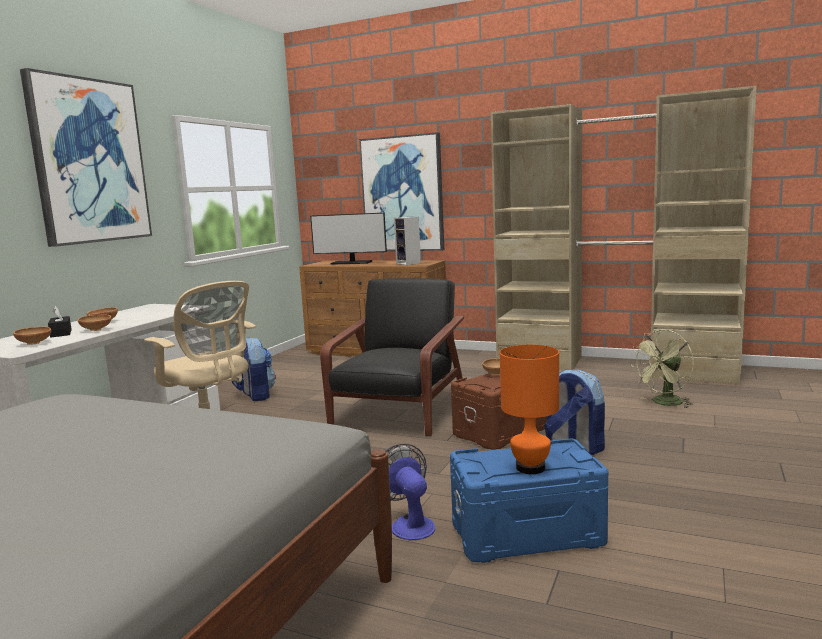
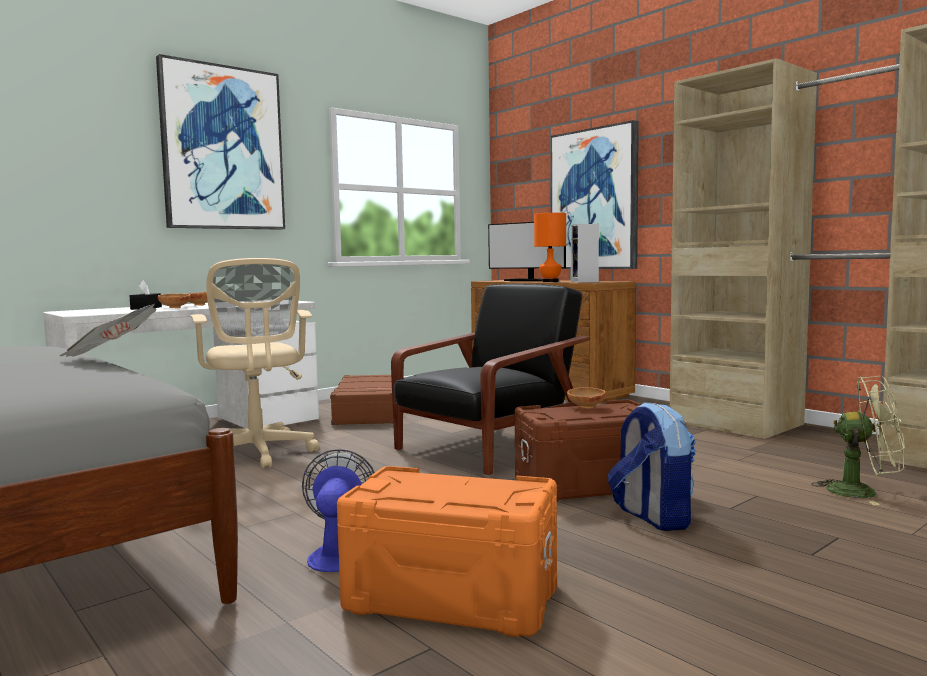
camera: 25 degrees right, 5 degrees down
brown bowl [13,327,51,345] -> none
backpack [232,337,276,401] -> brown suitcase [330,375,393,425]
blue storage box [450,438,608,563] -> orange storage box [337,466,557,637]
orange table lamp [500,345,559,474] -> orange table lamp moved to [534,213,566,282]
green fan [630,330,693,408] -> green fan turned 150 degrees counterclockwise [811,376,905,505]
none -> newspaper [60,304,156,357]

